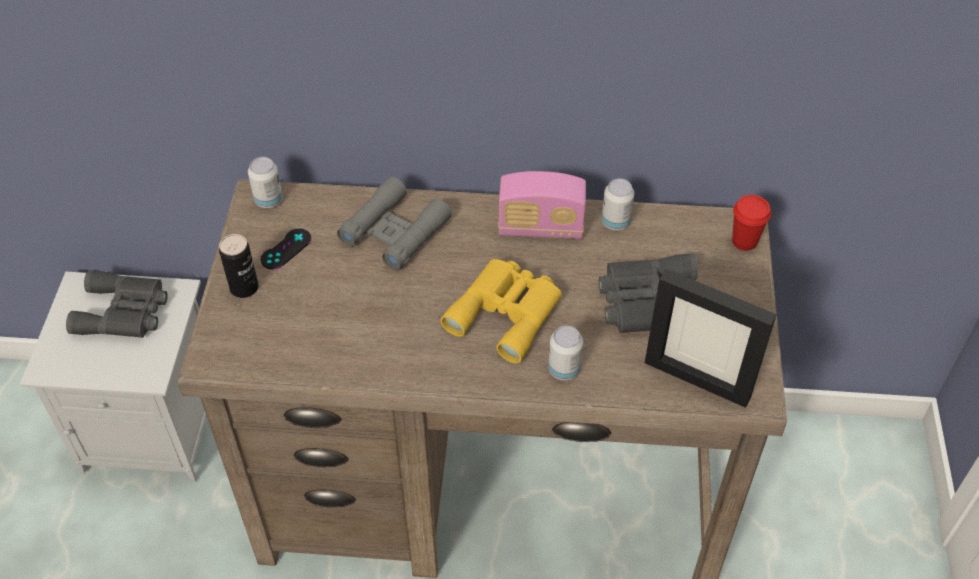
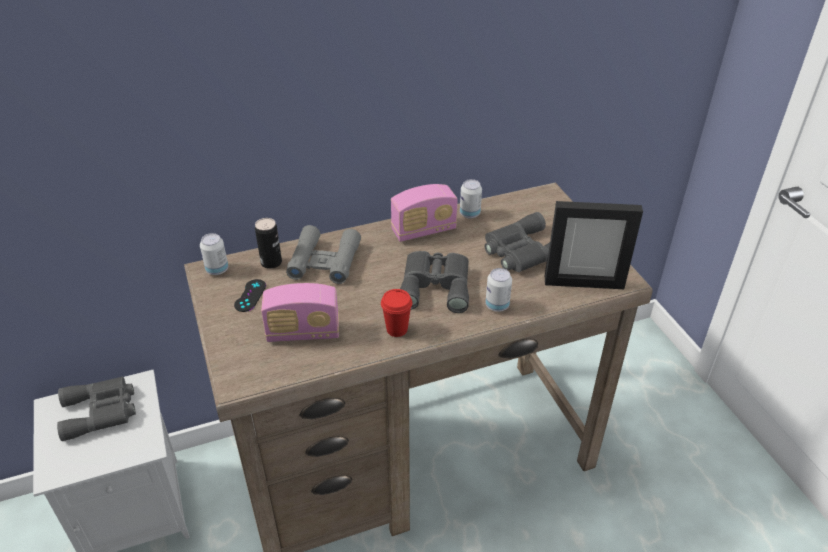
camera: 25 degrees left, 10 degrees down
can [219,234,258,298] -> can moved to [255,218,282,269]
yellow binoculars [441,259,562,363] -> grey binoculars [400,251,469,313]
red cup [732,195,771,251] -> red cup moved to [381,289,412,337]
none -> radio [261,283,339,342]

